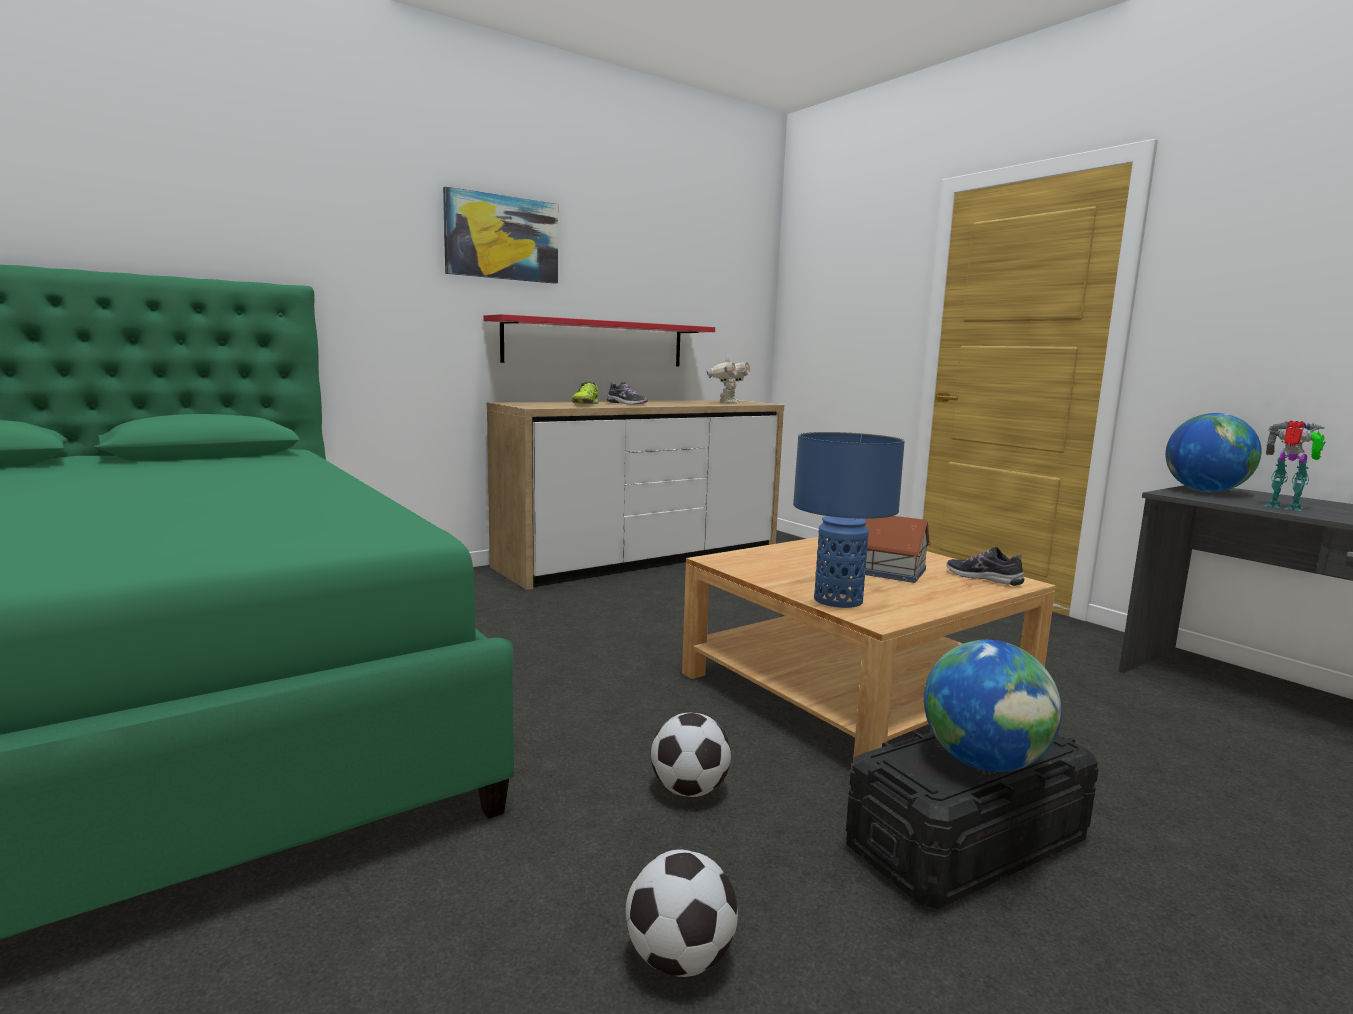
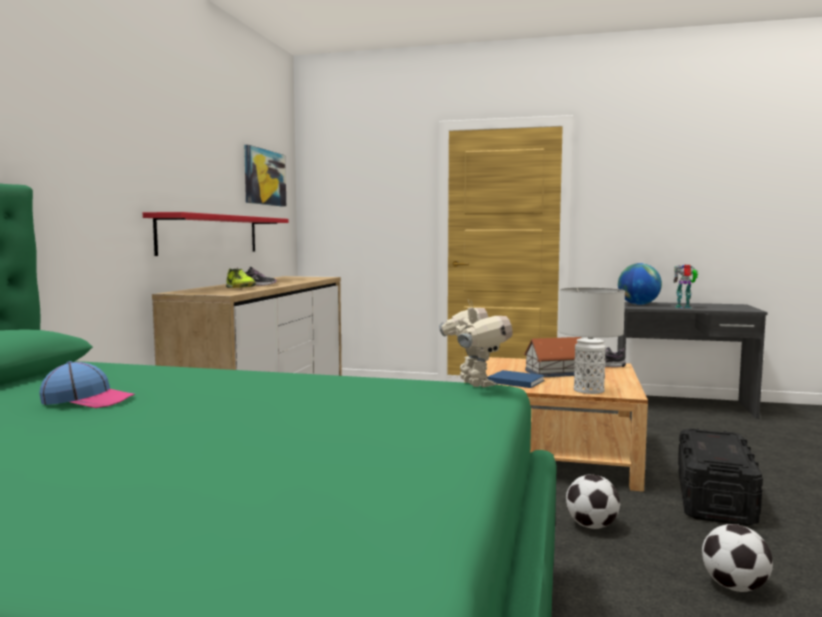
camera: 40 degrees left, 5 degrees down
picture [443,186,558,284] -> picture moved to [244,145,286,207]
toy robot [706,354,750,403] -> toy robot moved to [439,300,513,387]
blue table lamp [793,432,905,608] -> white table lamp [559,288,625,394]
globe [924,640,1062,772] -> none
none -> cap [39,361,135,408]
none -> blue book [487,370,545,388]

